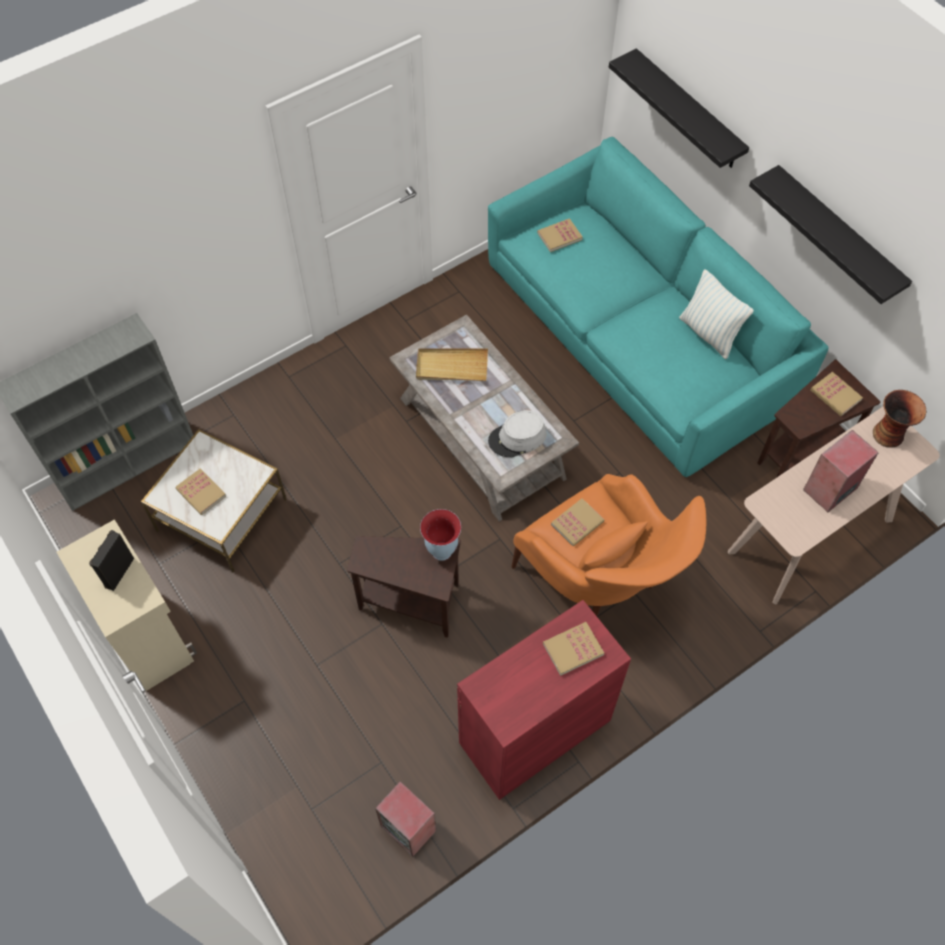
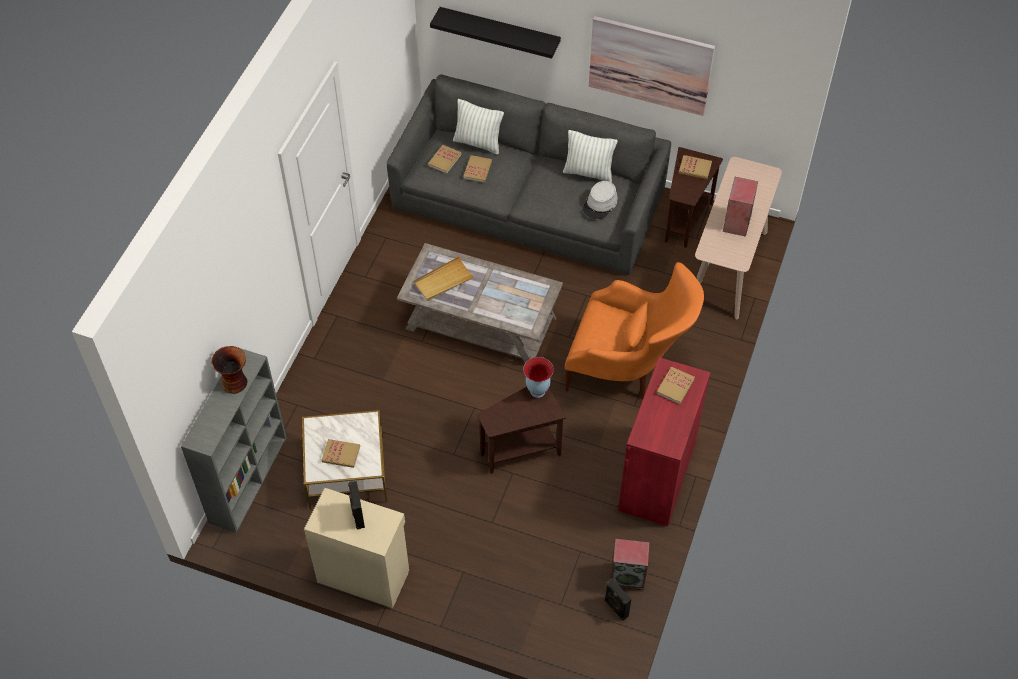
camera: 35 degrees left, 5 degrees down
turquoise sofa [488,137,828,477] -> grey sofa [386,74,671,275]
grey hat [488,410,547,457] -> grey hat moved to [583,181,618,219]
book [551,498,604,547] -> book moved to [463,155,492,183]
black shelf [749,165,912,304] -> picture [589,16,715,116]
vase [873,390,926,448] -> vase moved to [211,346,248,394]
none -> pillow [453,99,504,155]
none -> black speaker [605,578,631,621]

